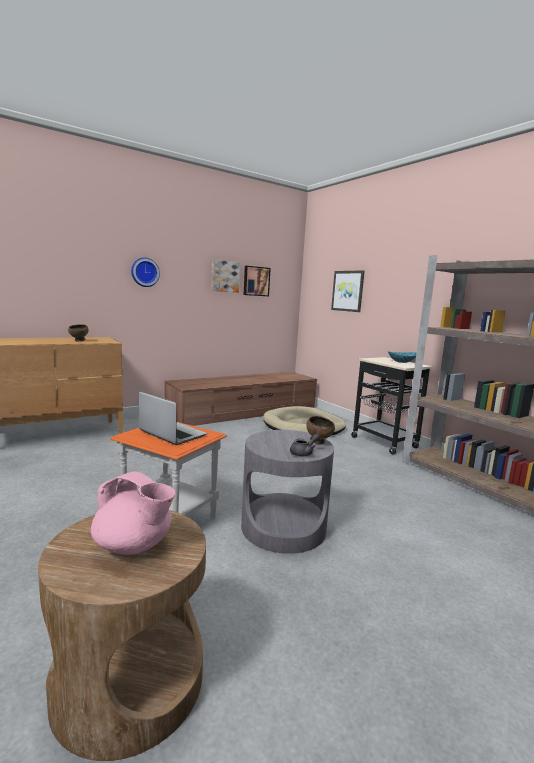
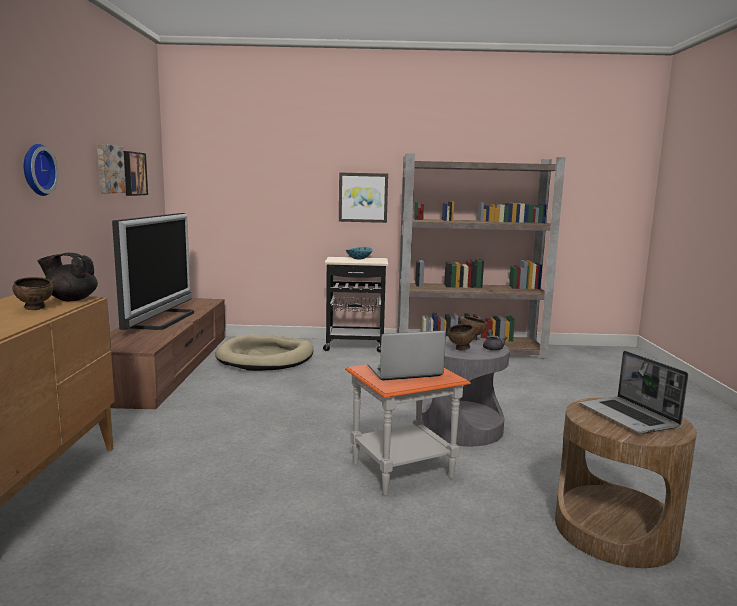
camera: 55 degrees left, 0 degrees up
pink teapot [91,472,175,555] -> laptop [580,351,688,434]
picture [331,270,364,312] -> picture moved to [339,172,388,223]
none -> black teapot [37,253,98,301]
none -> television [112,213,194,330]
none -> brown bowl [448,324,475,350]

